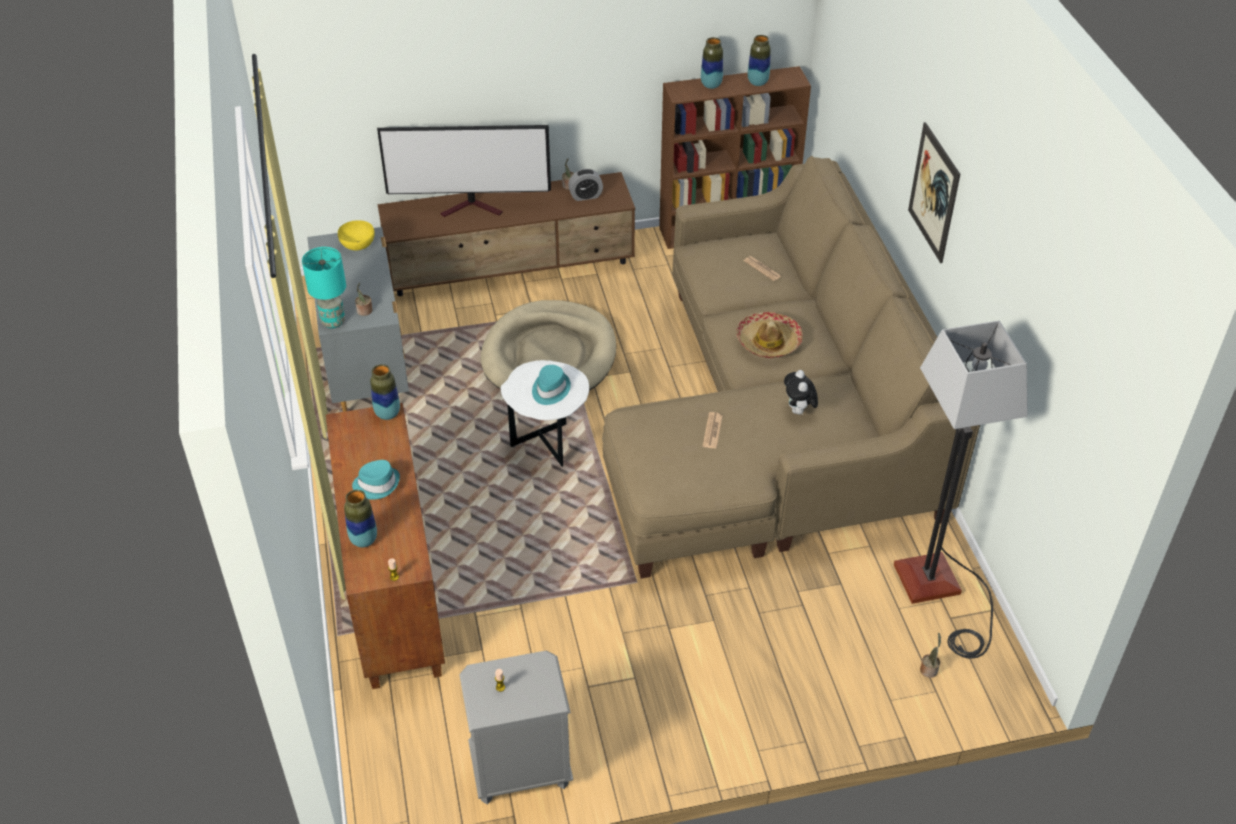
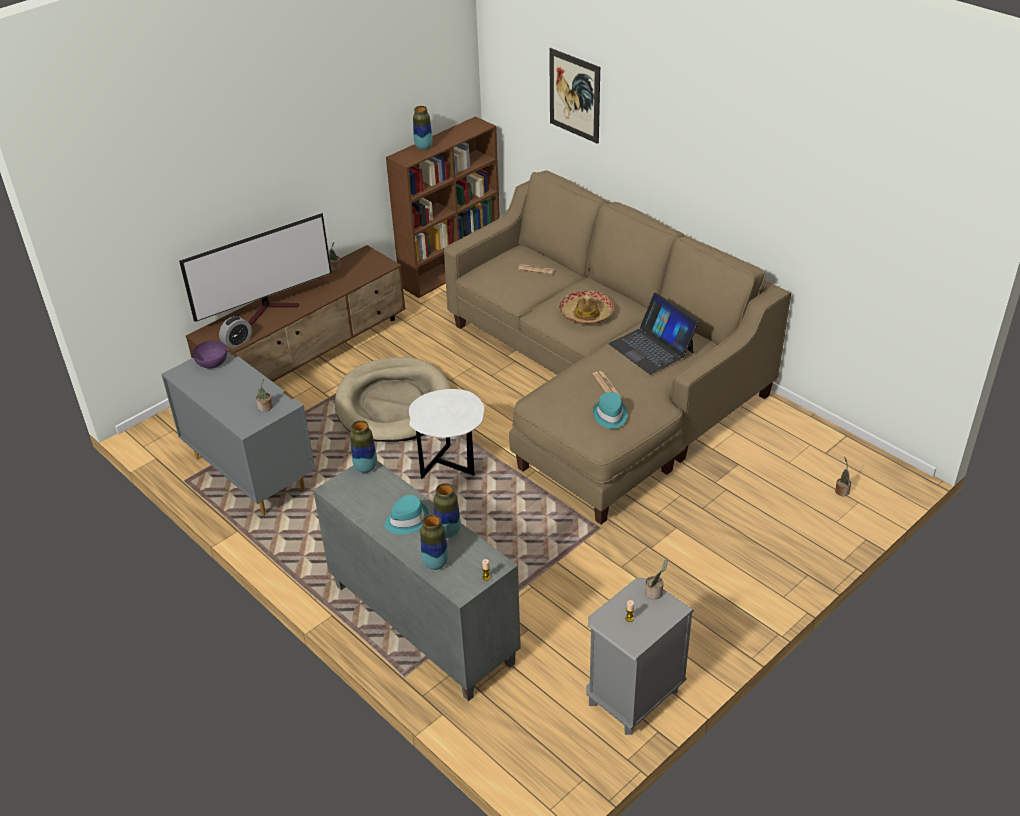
camera: 30 degrees left, 5 degrees down
turquoise table lamp [302,247,346,328] -> none
brown cabinet [326,403,445,689] -> grey cabinet [313,461,521,701]
yellow bowl [338,220,375,251] -> purple bowl [192,341,227,368]
turquoise hat [532,365,571,405] -> turquoise hat moved to [593,392,627,429]
alarm clock [568,169,603,201] -> alarm clock moved to [219,316,252,349]
vase [748,35,771,86] -> vase moved to [434,483,461,538]
plush toy [784,370,818,414] -> laptop [609,293,699,374]
floor lamp [894,321,1028,659] -> none
picture [908,122,960,263] -> picture moved to [549,48,600,144]
none -> potted plant [645,558,668,599]

